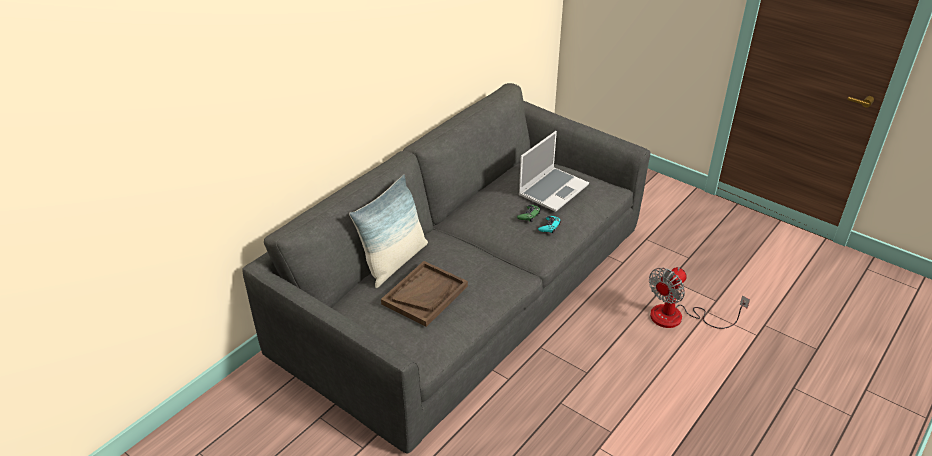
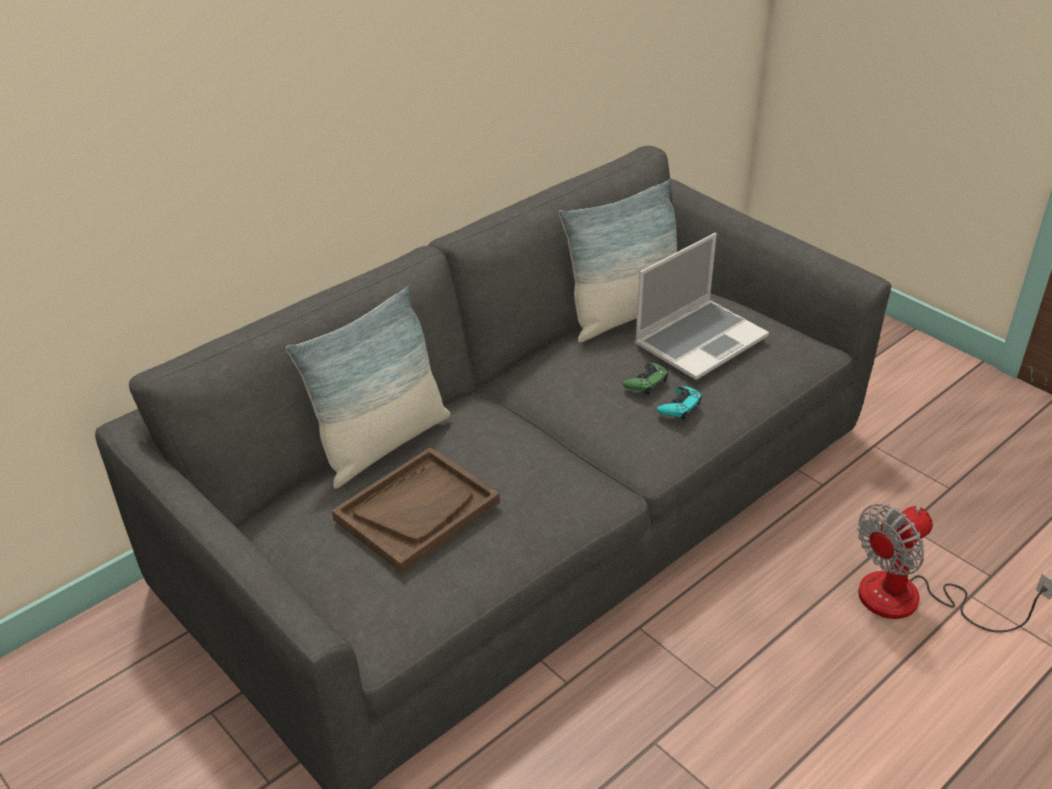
camera: 10 degrees right, 0 degrees up
none -> pillow [559,179,677,342]

